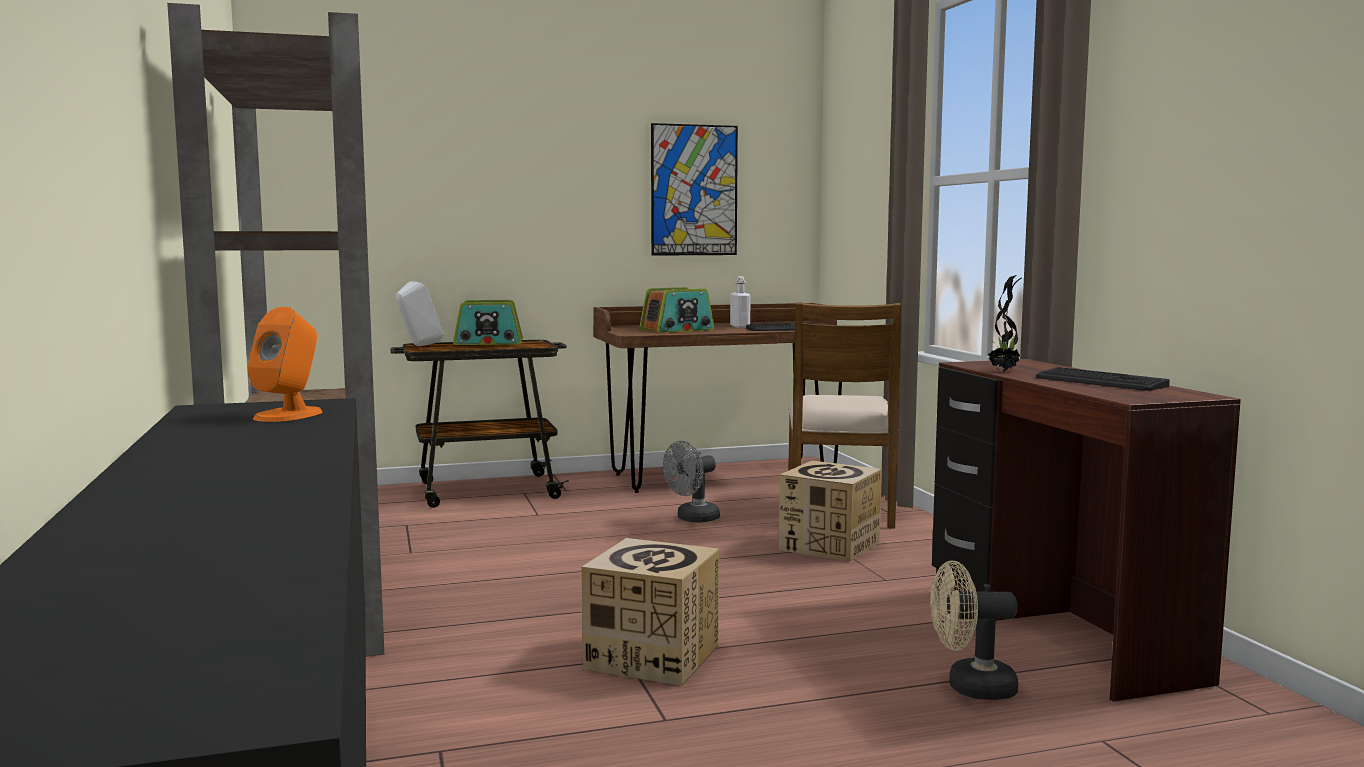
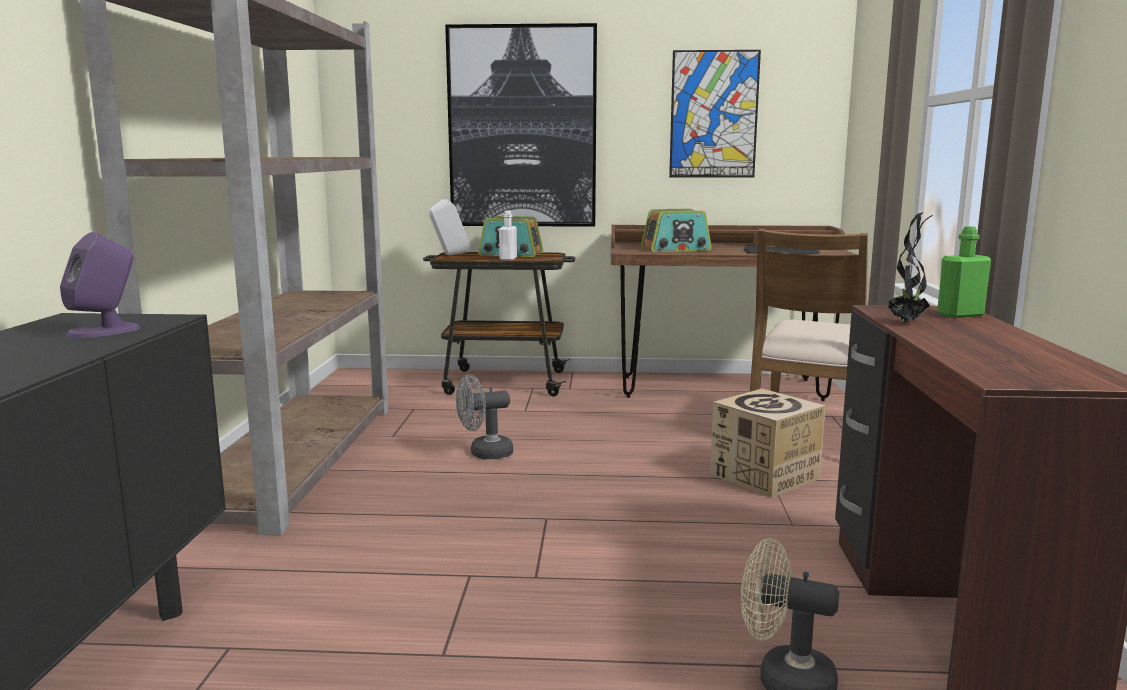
camera: 20 degrees right, 5 degrees up
orange speaker [247,307,323,422] -> purple speaker [60,232,140,338]
cardboard box [582,538,719,686] -> none
grey fan [663,441,720,523] -> grey fan moved to [456,374,513,459]
white bottle [730,276,751,328] -> white bottle moved to [499,210,517,261]
keyboard [1036,367,1170,391] -> none
none -> picture [445,23,597,227]
none -> green bottle [937,226,991,318]

